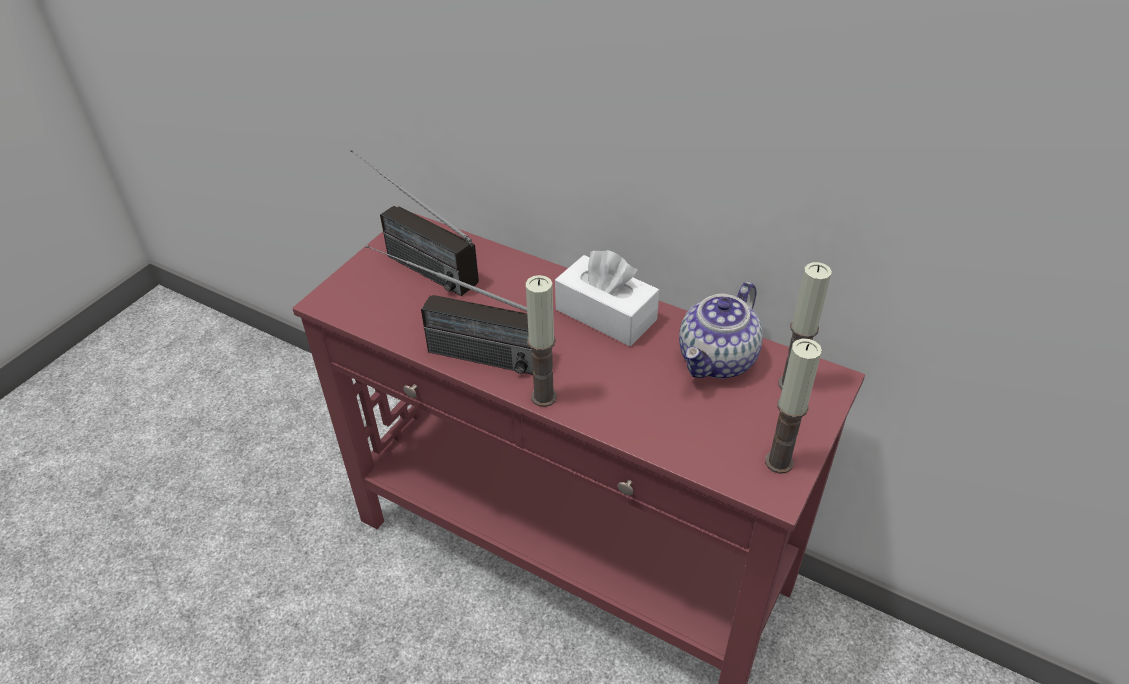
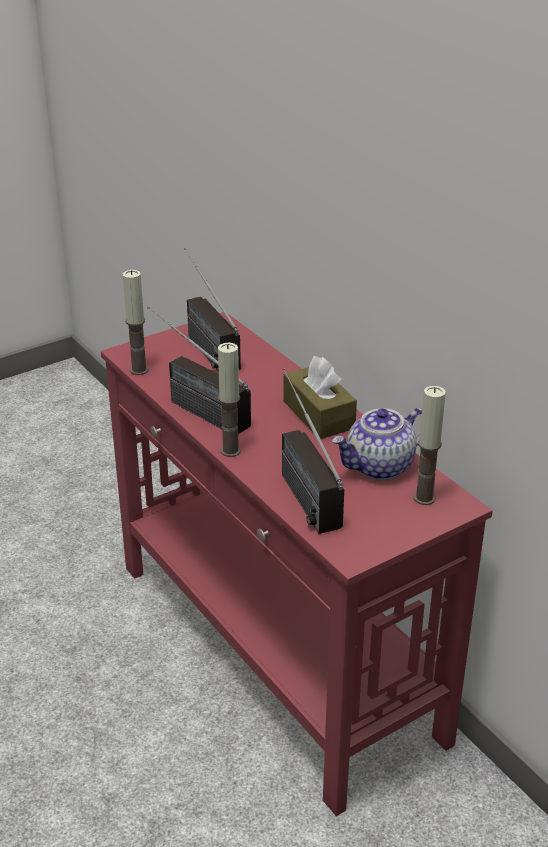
camera: 25 degrees right, 10 degrees down
white tissue box [555,250,660,346] -> brown tissue box [283,356,357,439]
candle [765,338,822,474] -> candle moved to [122,270,149,375]
none -> radio [281,368,344,534]

